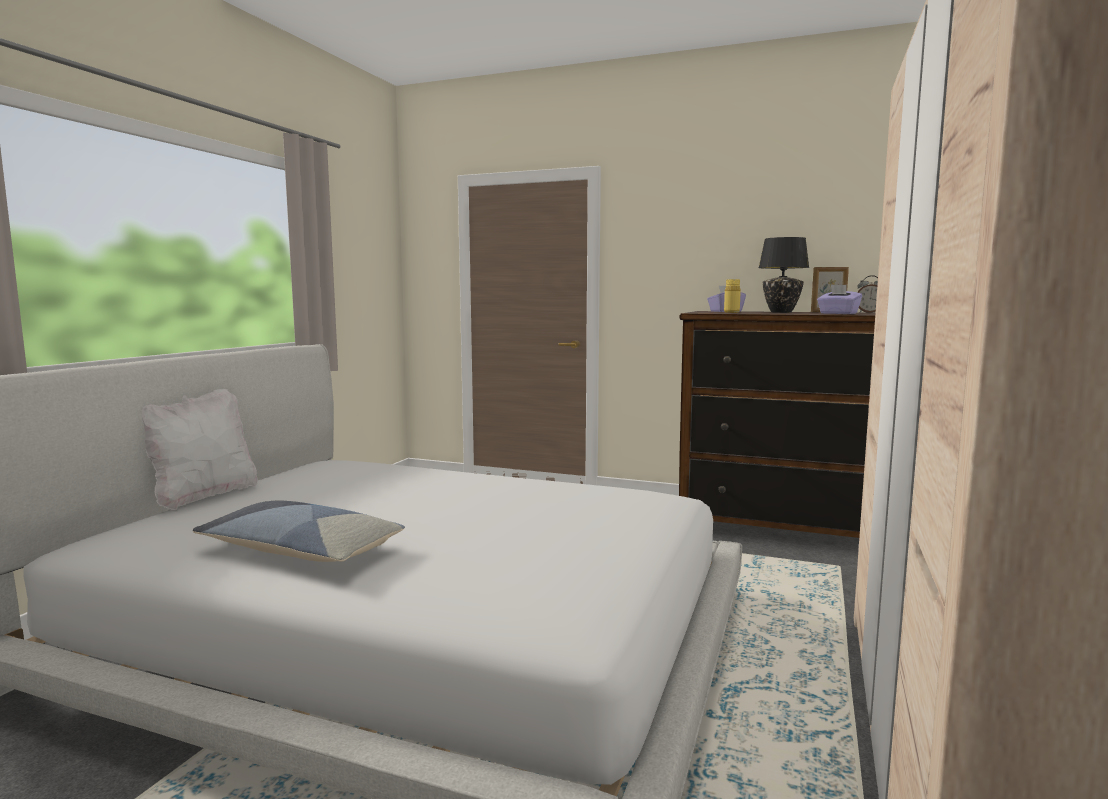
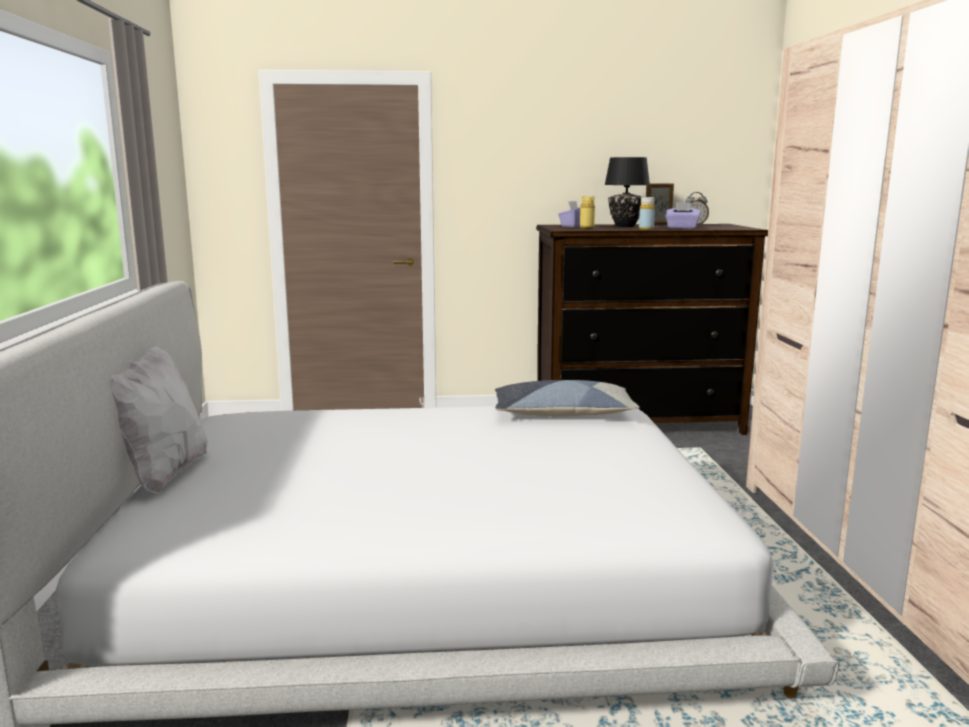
camera: 25 degrees left, 5 degrees up
pillow [193,501,405,562] -> pillow moved to [495,380,640,417]
none -> yellow bottle [639,197,655,230]

